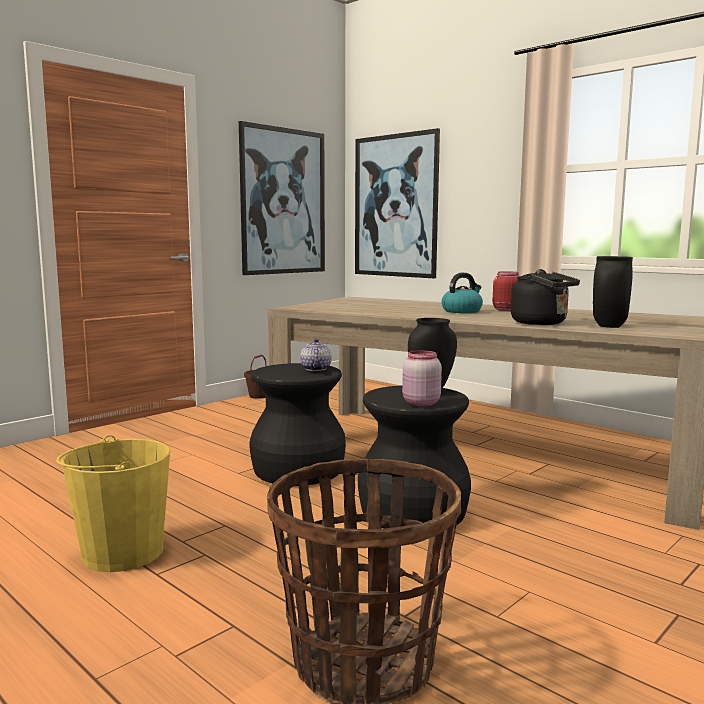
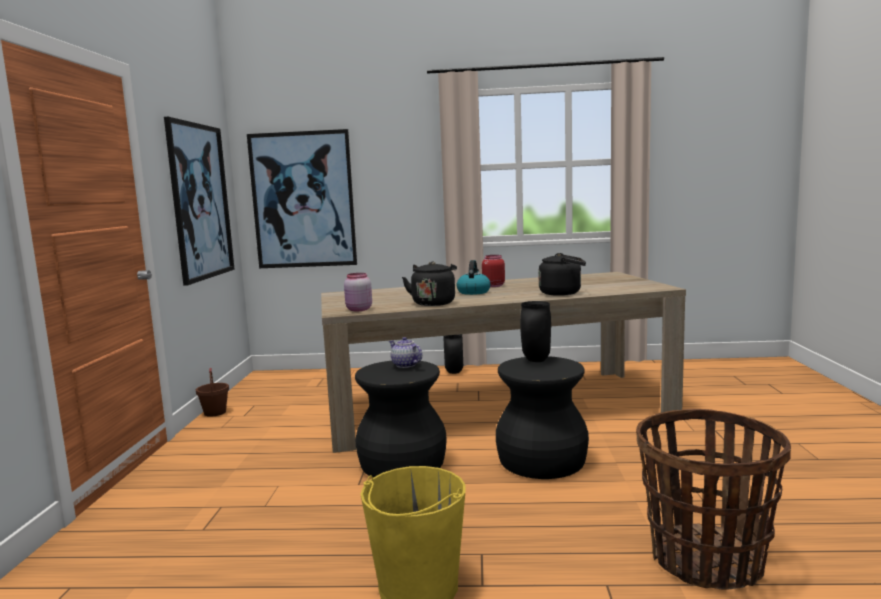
camera: 40 degrees left, 0 degrees up
pink jar [402,350,442,406] -> pink jar moved to [344,273,372,311]
black vase [593,256,633,328] -> black vase moved to [443,334,463,374]
none -> black kettle [402,261,457,306]

